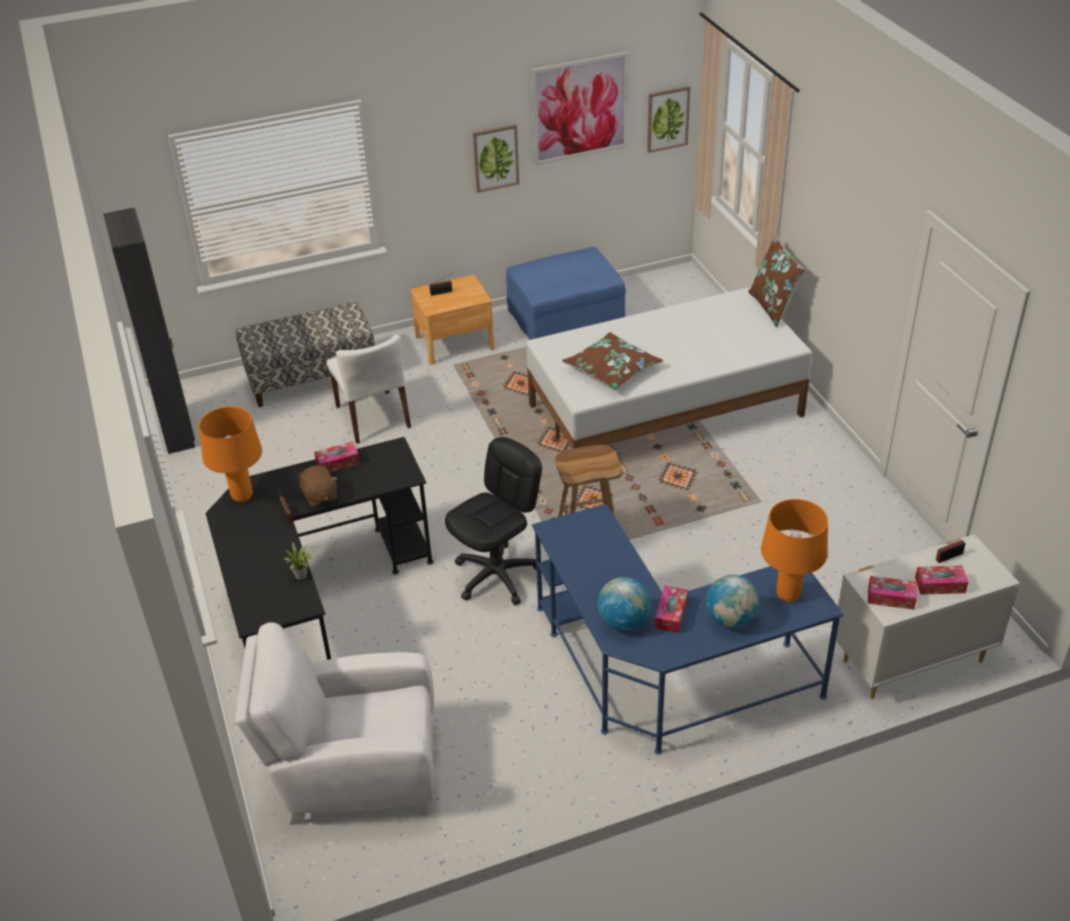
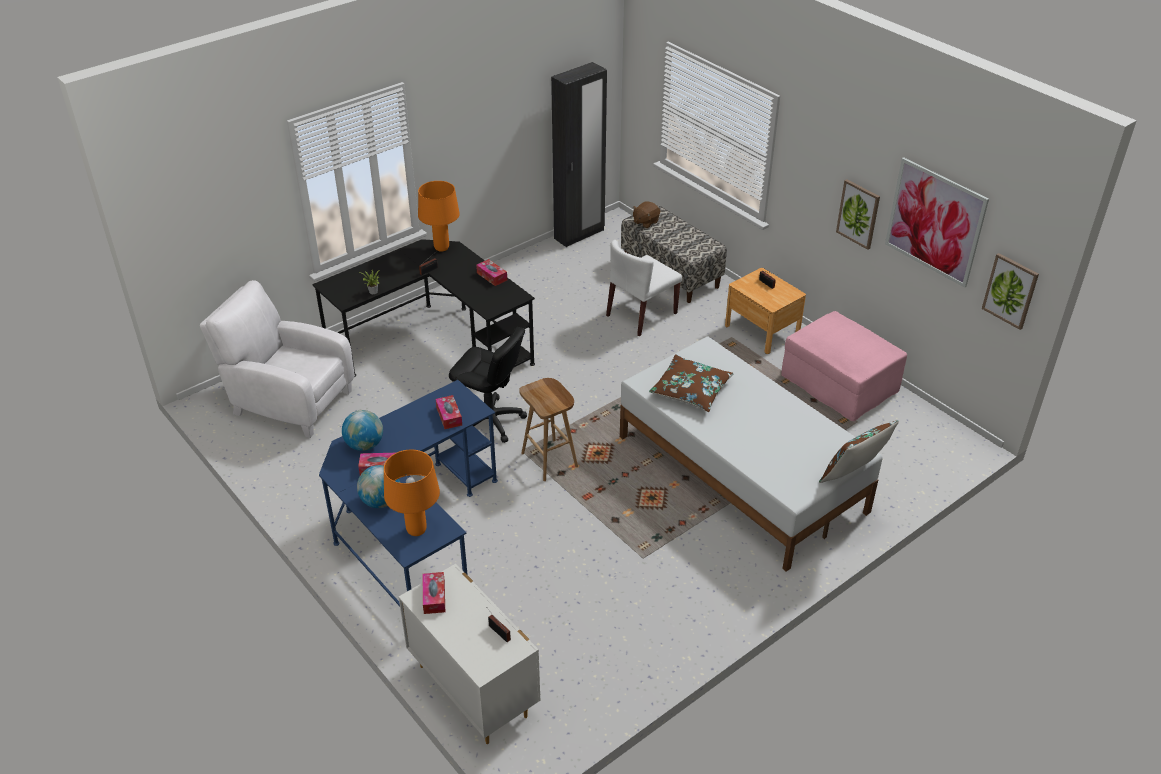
camera: 70 degrees right, 0 degrees up
white armchair [235,622,434,825] -> white armchair turned 45 degrees counterclockwise [200,280,355,438]
brown plush toy [299,465,338,507] -> brown plush toy moved to [633,202,660,228]
blue ottoman [506,247,626,340] -> pink ottoman [781,311,907,421]
tissue box [915,566,968,595] -> tissue box moved to [436,395,462,429]

